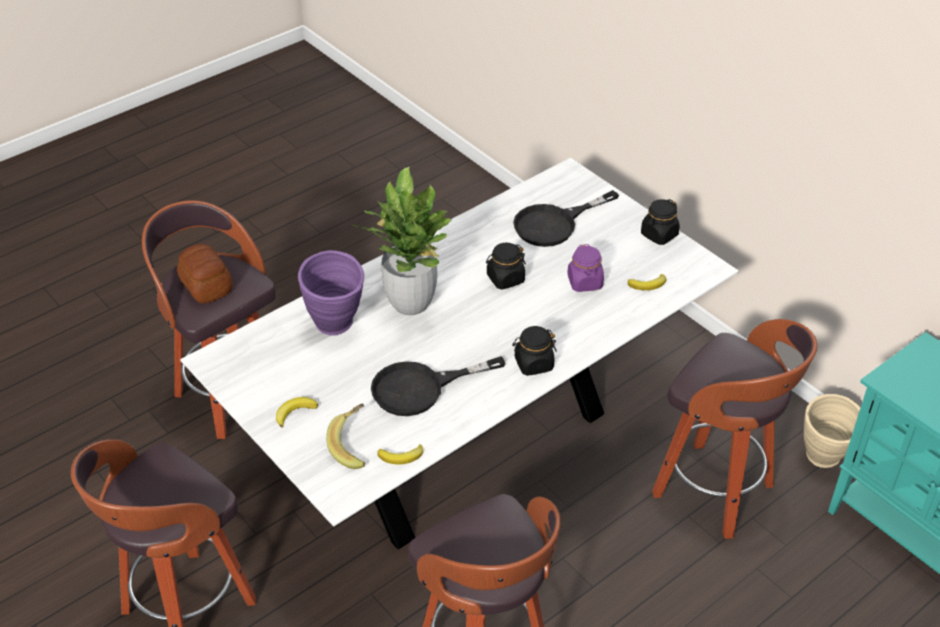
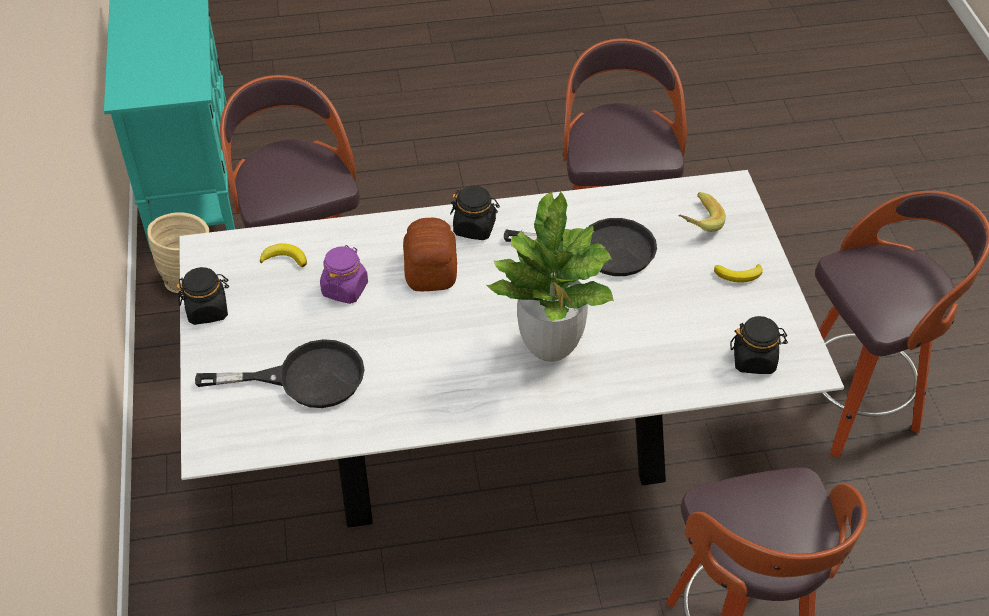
camera: 150 degrees left, 5 degrees up
bread [177,244,232,303] -> bread moved to [403,218,457,291]
purple vase [298,250,364,336] -> none
banana [377,444,423,464] -> none
black jar [486,243,526,289] -> black jar moved to [730,316,788,374]

